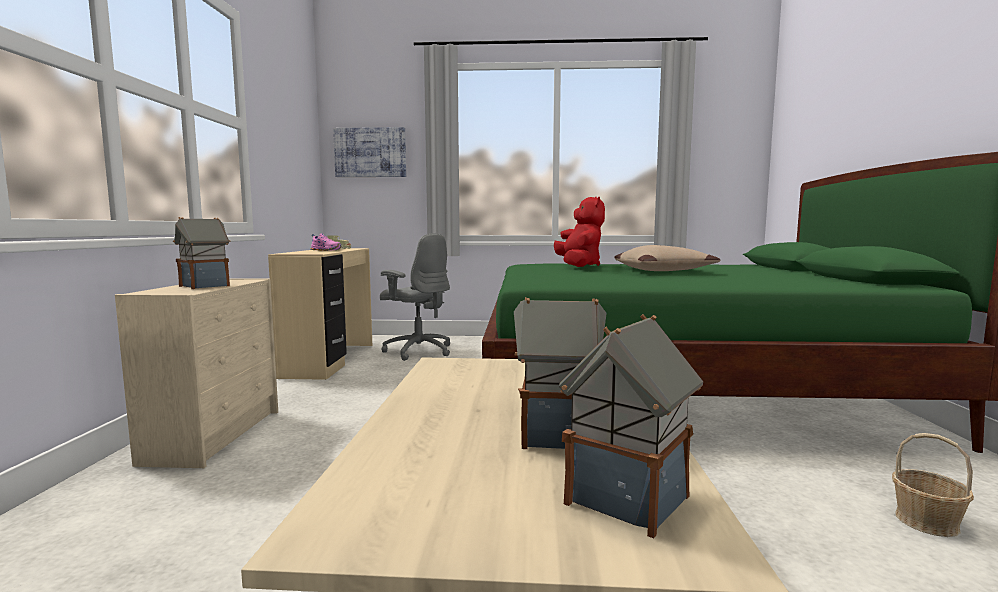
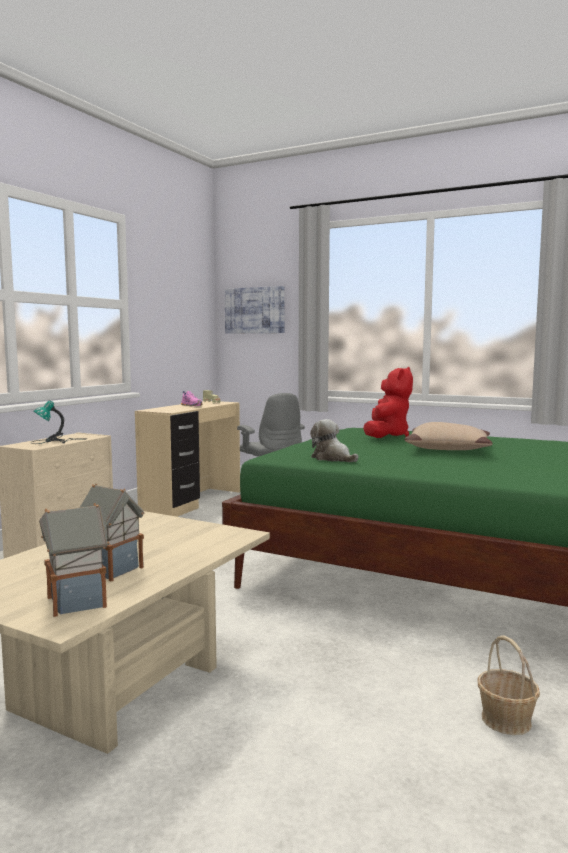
camera: 25 degrees right, 0 degrees up
toy house [173,217,230,289] -> table lamp [31,401,88,444]
none -> plush toy [310,419,358,462]

